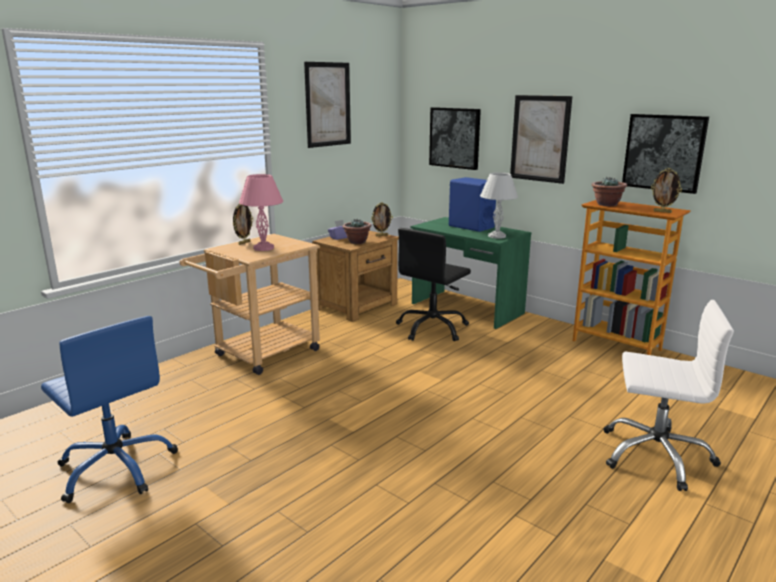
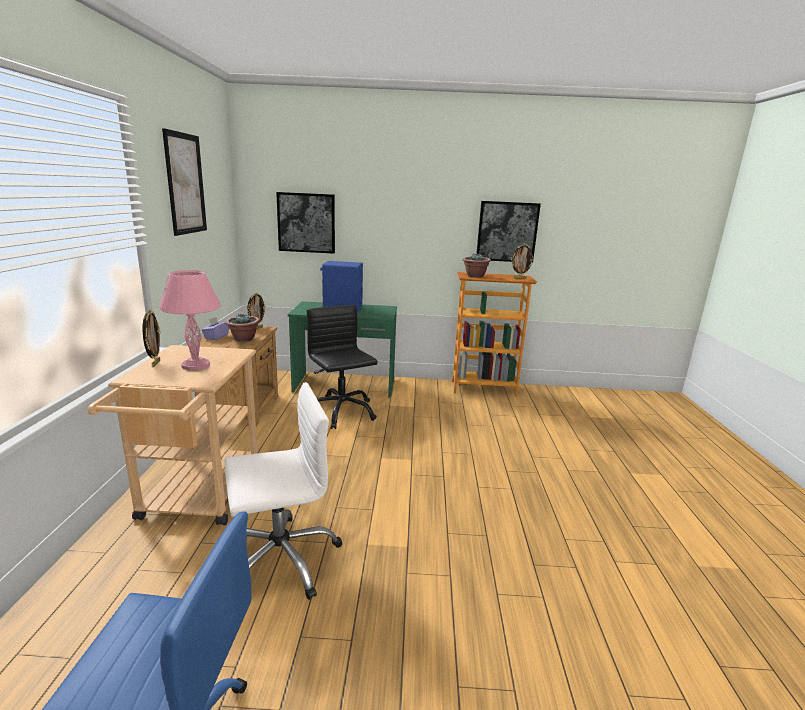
camera: 40 degrees left, 0 degrees up
black office chair [396,228,471,341] -> black office chair turned 150 degrees clockwise [307,305,378,429]
white table lamp [480,172,518,239] -> none
picture [510,95,572,184] -> none
white office chair [603,300,734,491] -> white office chair moved to [225,382,342,600]

